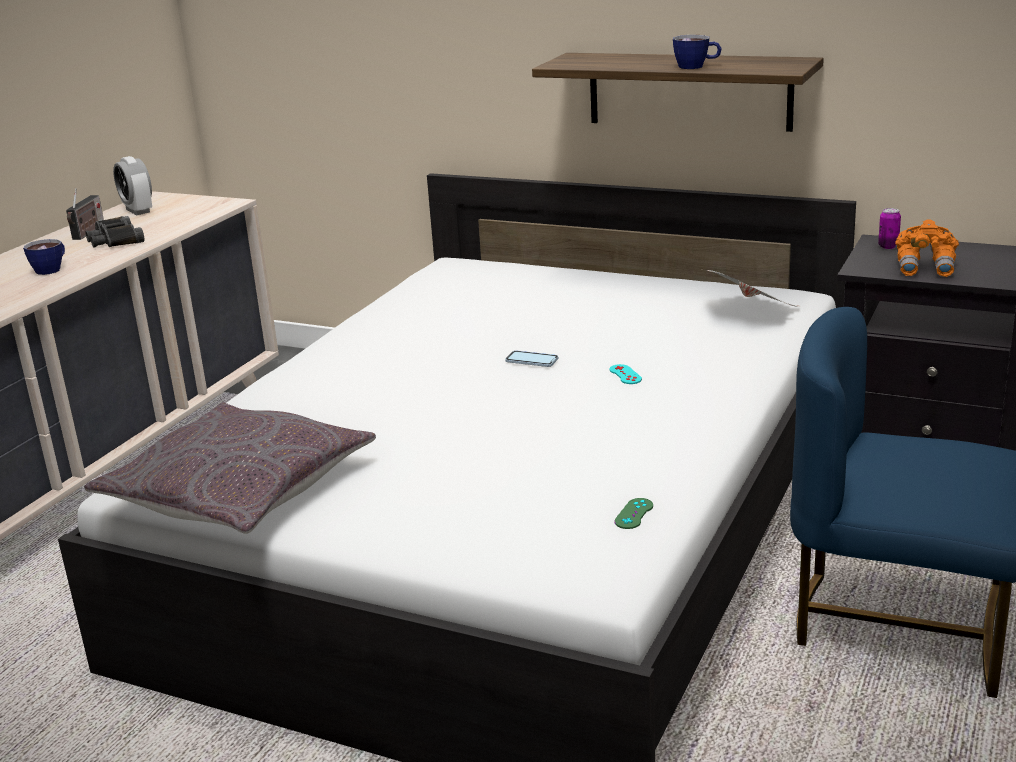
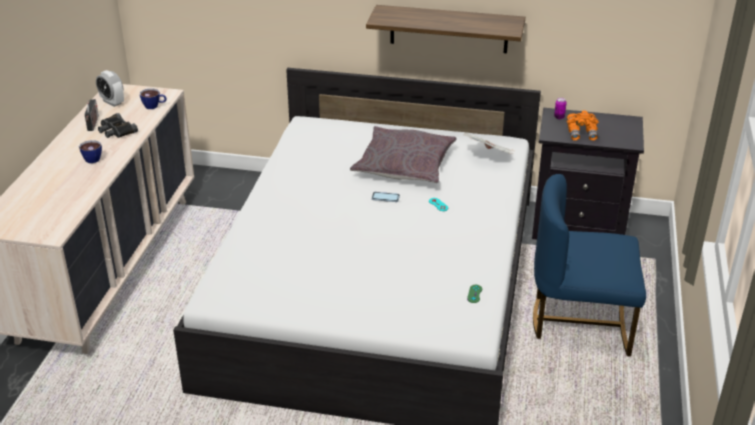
camera: 15 degrees left, 10 degrees up
grey pillow [84,402,376,534] -> grey pillow moved to [350,126,457,183]
cup [673,35,721,69] -> cup moved to [140,88,167,109]

